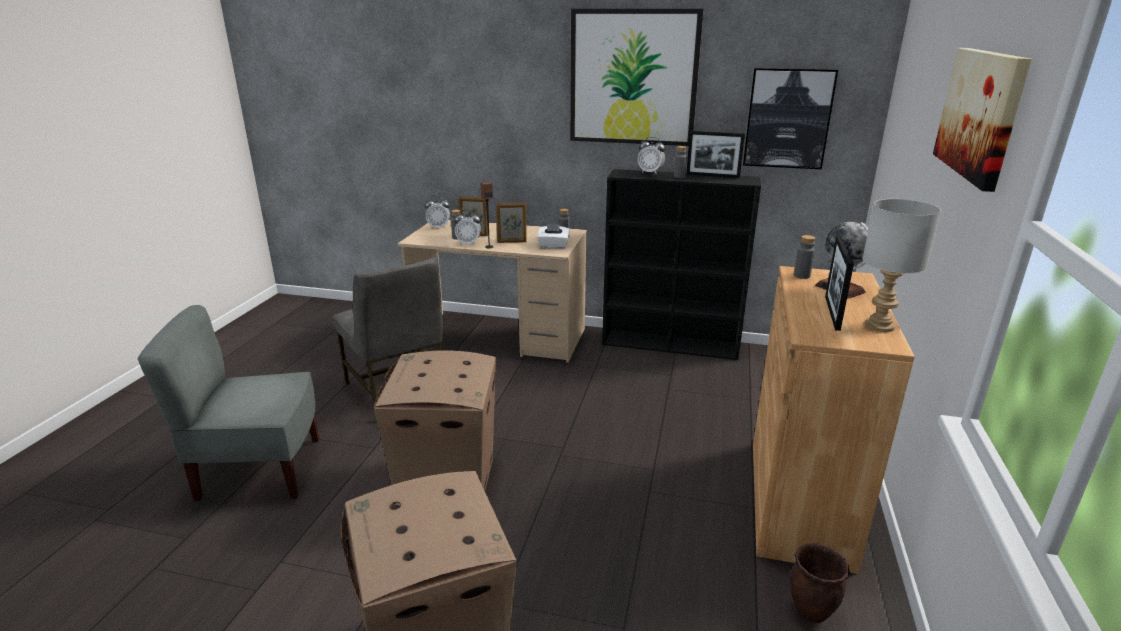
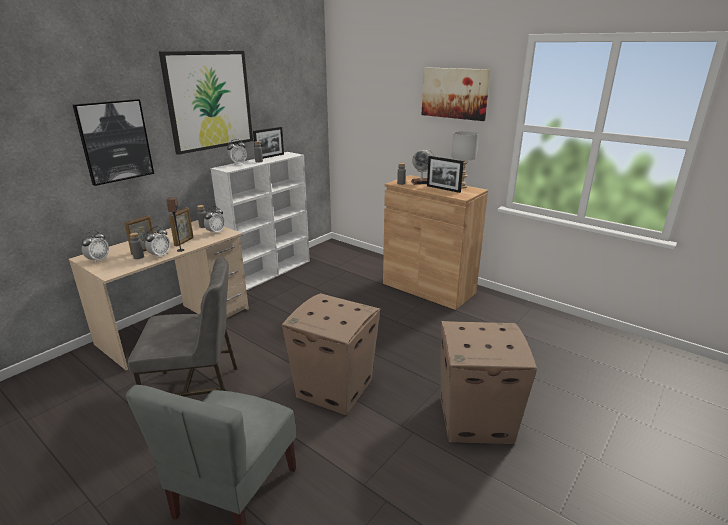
camera: 65 degrees left, 0 degrees up
white tissue box [537,224,570,249] -> alarm clock [204,206,225,235]
black bookcase [602,169,761,360] -> white bookcase [211,152,310,290]
picture [743,68,838,169] -> picture moved to [73,99,154,186]
brown planter [790,543,850,623] -> none

